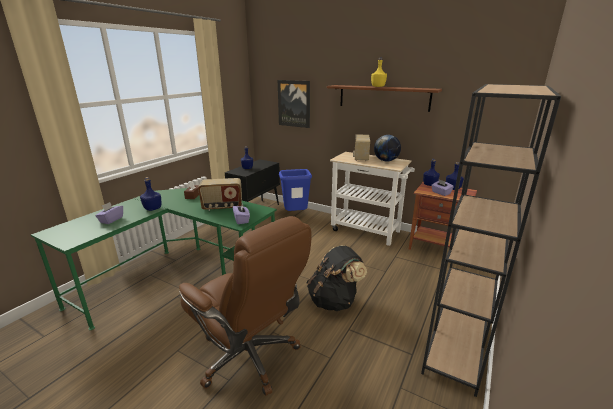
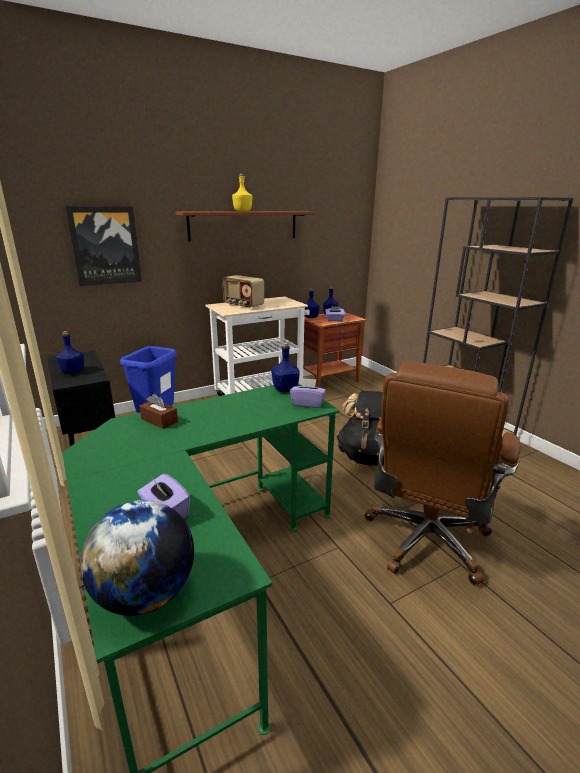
camera: 60 degrees left, 0 degrees up
blue bottle [140,177,161,211] -> blue bottle moved to [272,342,300,392]
brown office chair [179,216,312,396] -> brown office chair turned 135 degrees clockwise [365,362,521,586]
radio [198,178,242,211] -> none
globe [374,135,401,162] -> globe moved to [80,500,194,616]

